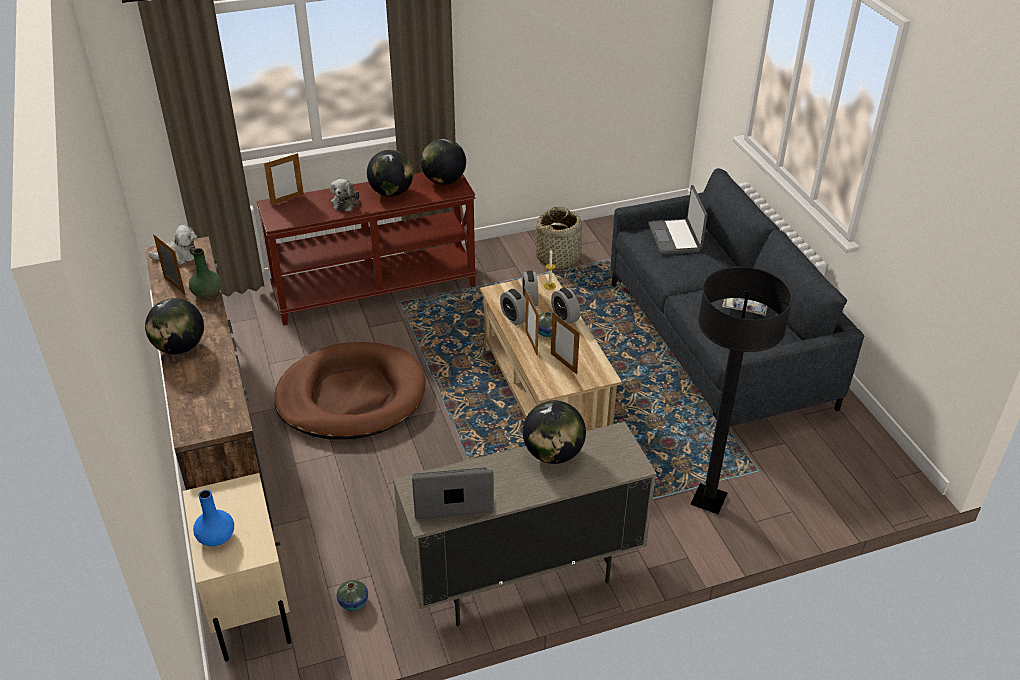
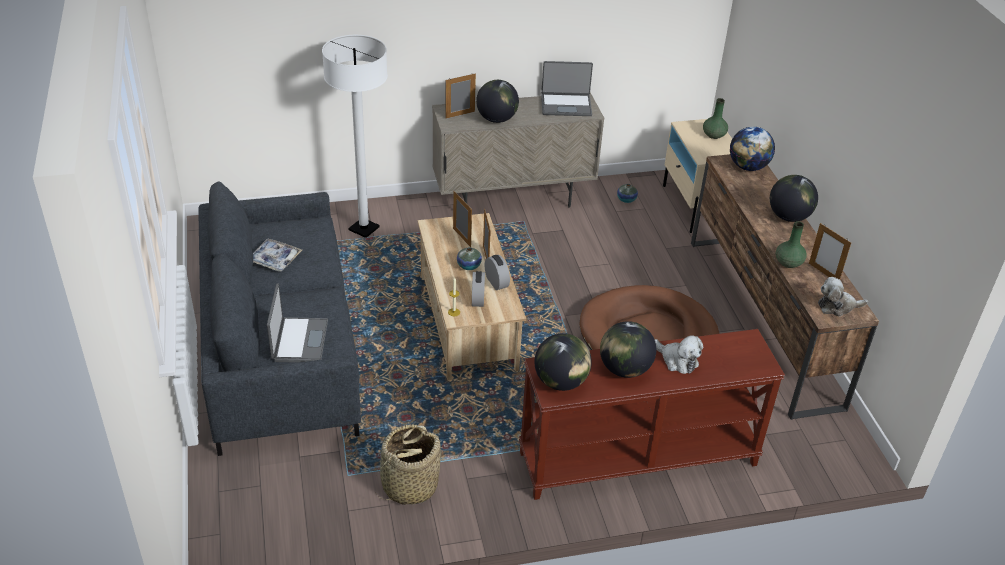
camera: 175 degrees left, 0 degrees up
blue vase [193,490,234,546] -> green vase [703,98,728,139]
picture frame [264,153,304,205] -> picture frame moved to [445,73,476,118]
plush toy [330,179,360,211] -> plush toy turned 120 degrees clockwise [655,335,703,374]
alarm clock [551,288,580,324] -> none
black floor lamp [691,266,792,515] -> white floor lamp [322,35,388,238]
none -> globe [730,126,775,171]

